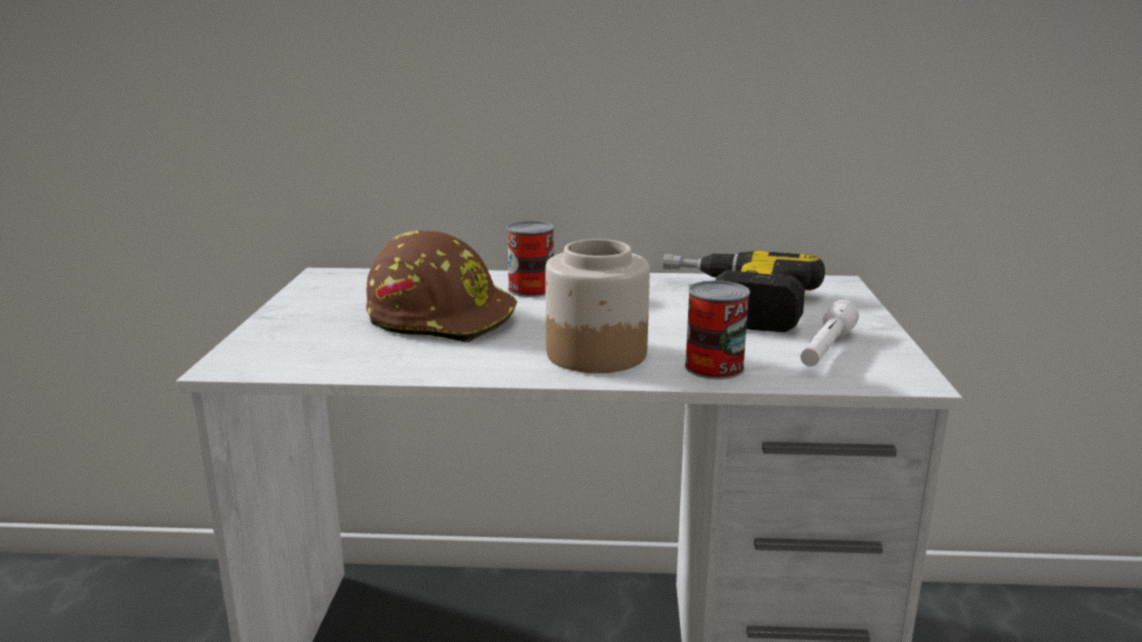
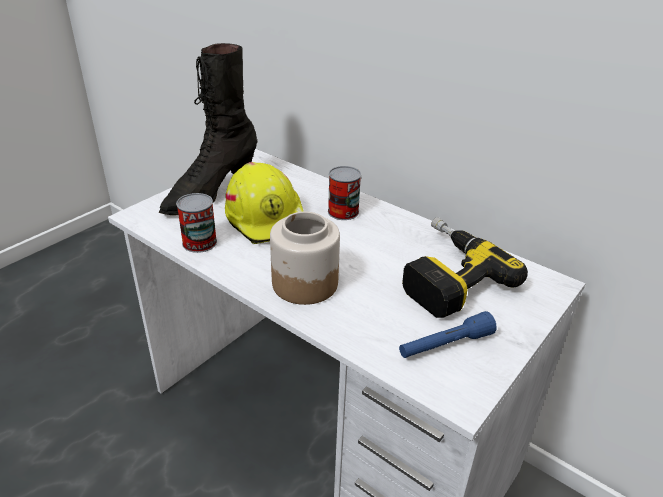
camera: 35 degrees right, 15 degrees up
brown hard hat [366,231,517,342] -> yellow hard hat [225,162,304,244]
can [685,281,750,380] -> can moved to [176,193,217,253]
white flashlight [801,300,859,367] -> blue flashlight [399,311,497,358]
none -> black boot [159,43,257,215]

